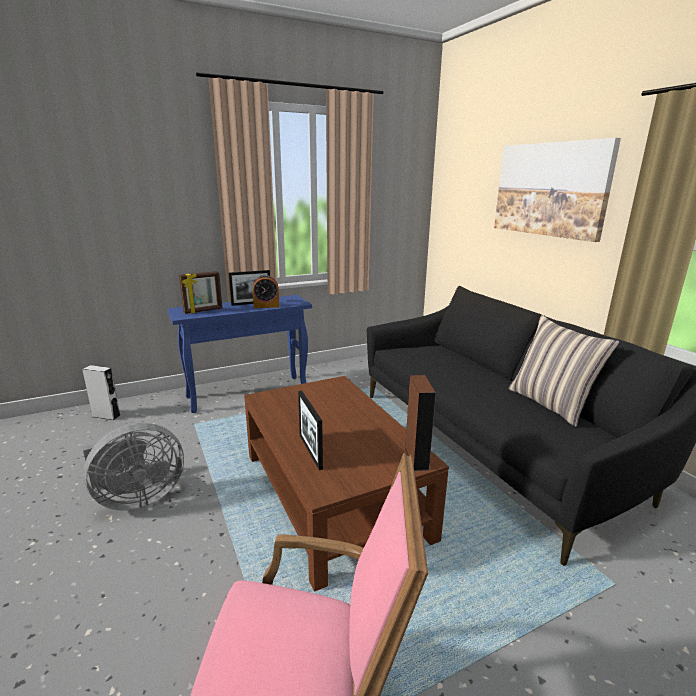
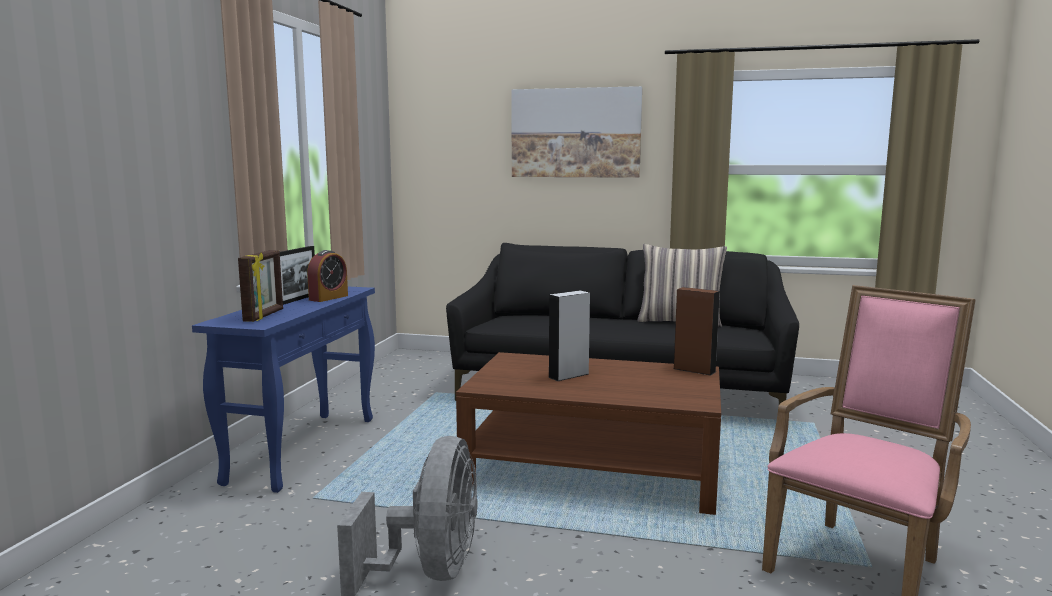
camera: 50 degrees left, 10 degrees down
grey speaker [82,365,121,420] -> grey speaker moved to [548,290,590,381]
picture frame [298,391,323,470] -> none

